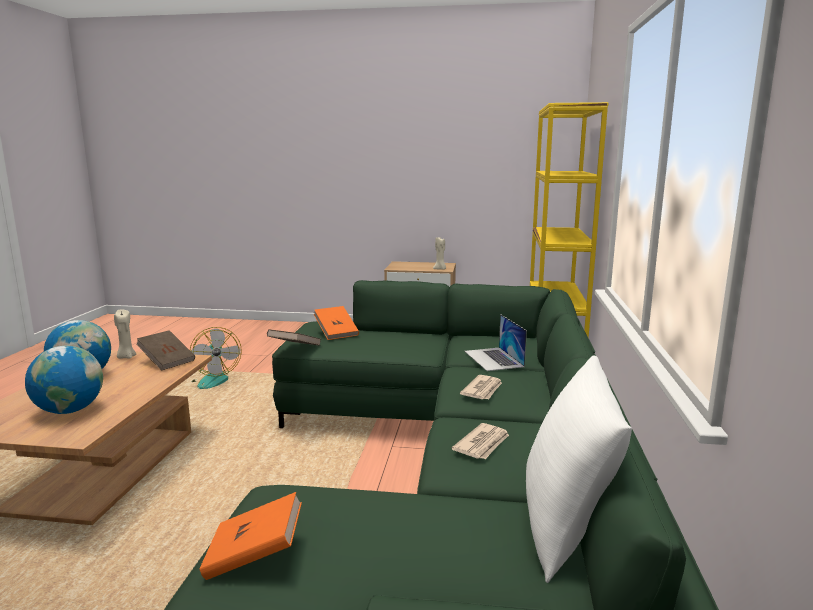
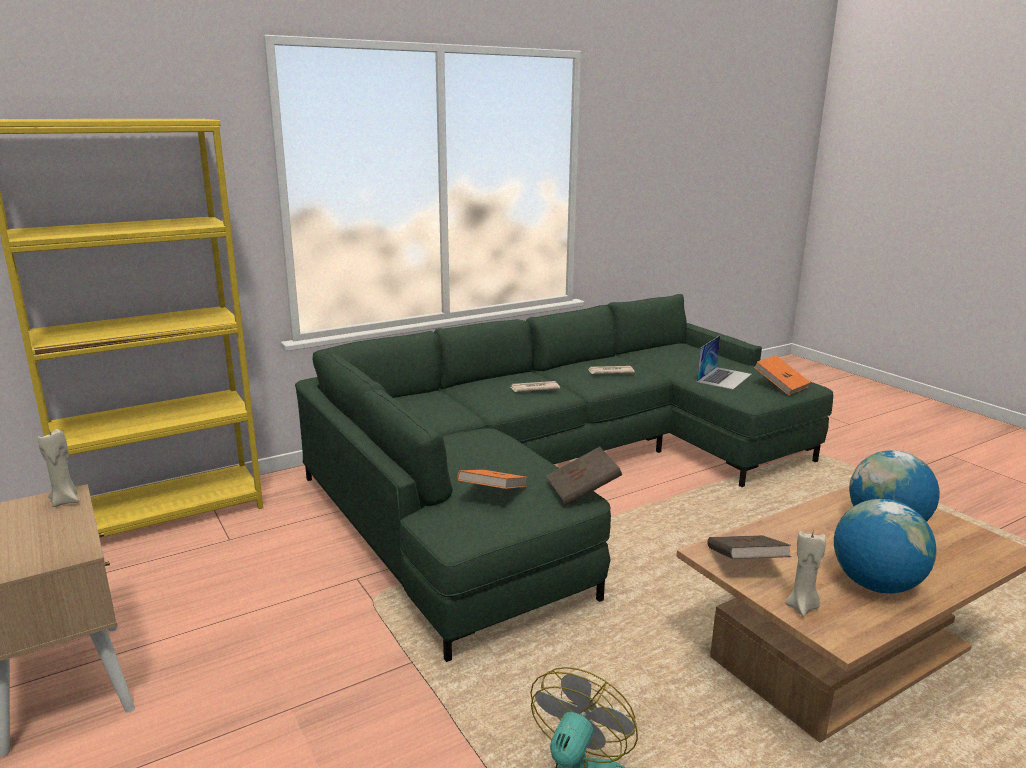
camera: 130 degrees left, 5 degrees up
laptop [464,314,527,371] -> laptop moved to [697,336,752,390]
white pillow [526,355,632,583] -> none

